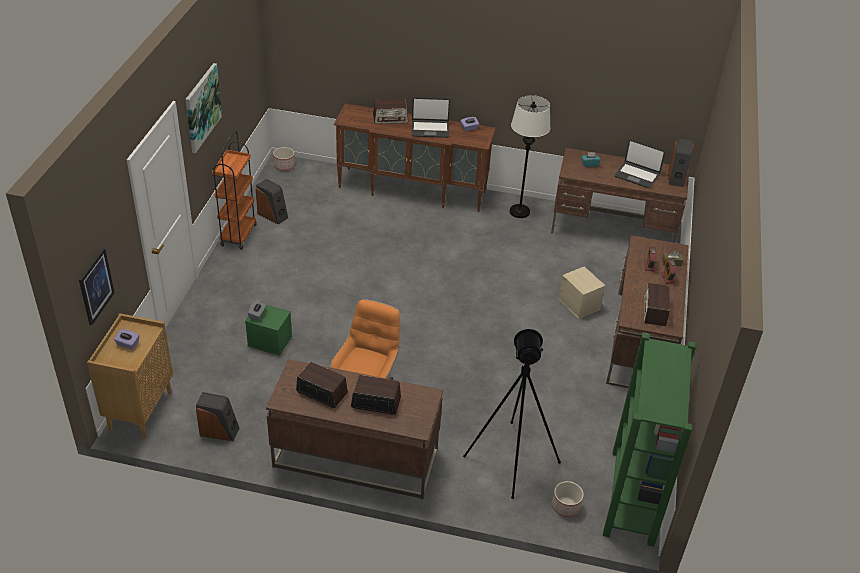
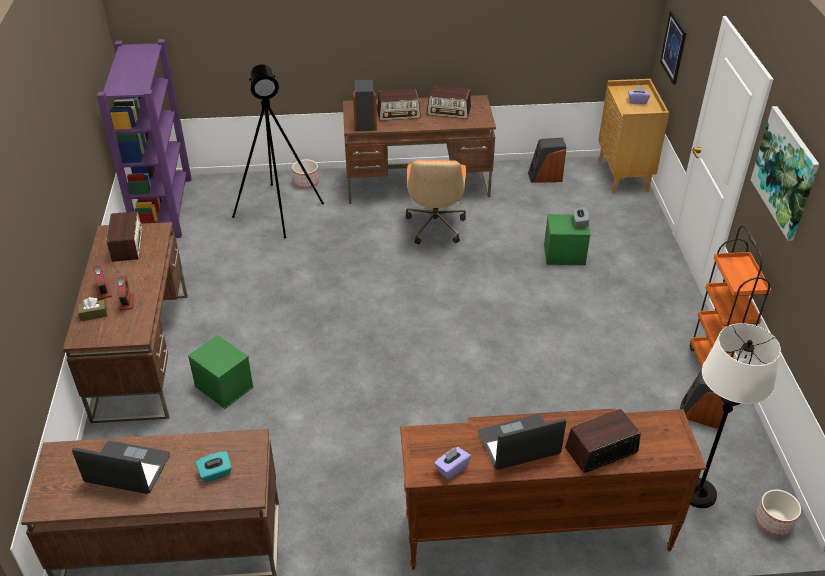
camera: 165 degrees right, 0 degrees up
white floor lamp [510,95,550,218] -> white floor lamp moved to [690,323,781,508]
planter [552,481,584,517] -> planter moved to [292,159,319,189]
beige storage box [558,266,606,319] -> green storage box [188,335,254,409]
green bookcase [603,333,696,547] -> purple bookcase [97,39,192,238]
speaker [668,138,694,187] -> speaker moved to [353,80,377,131]

